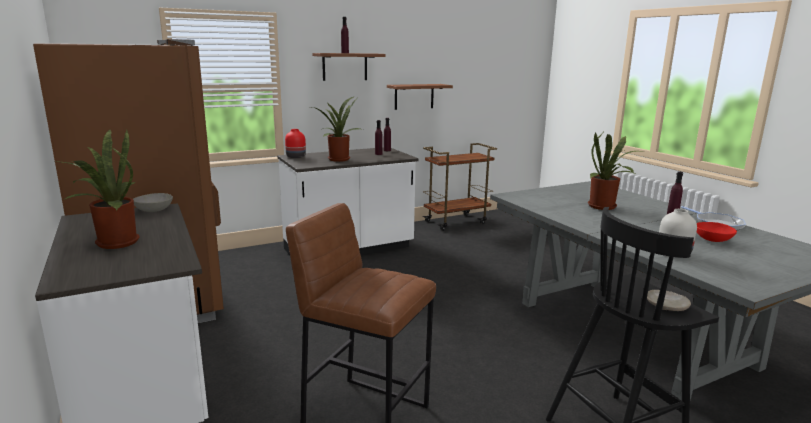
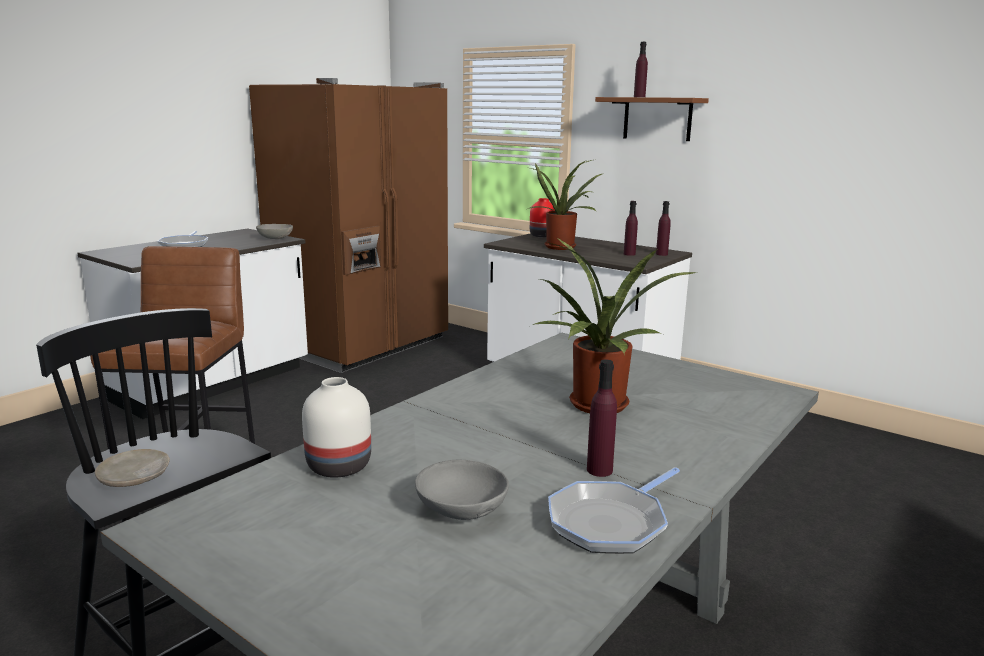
camera: 65 degrees right, 0 degrees up
potted plant [53,129,140,249] -> frying pan [157,231,208,247]
brown shelf [387,84,453,110] -> none
brown cart [423,143,497,231] -> none
red bowl [697,222,737,242] -> grey bowl [415,460,509,520]

